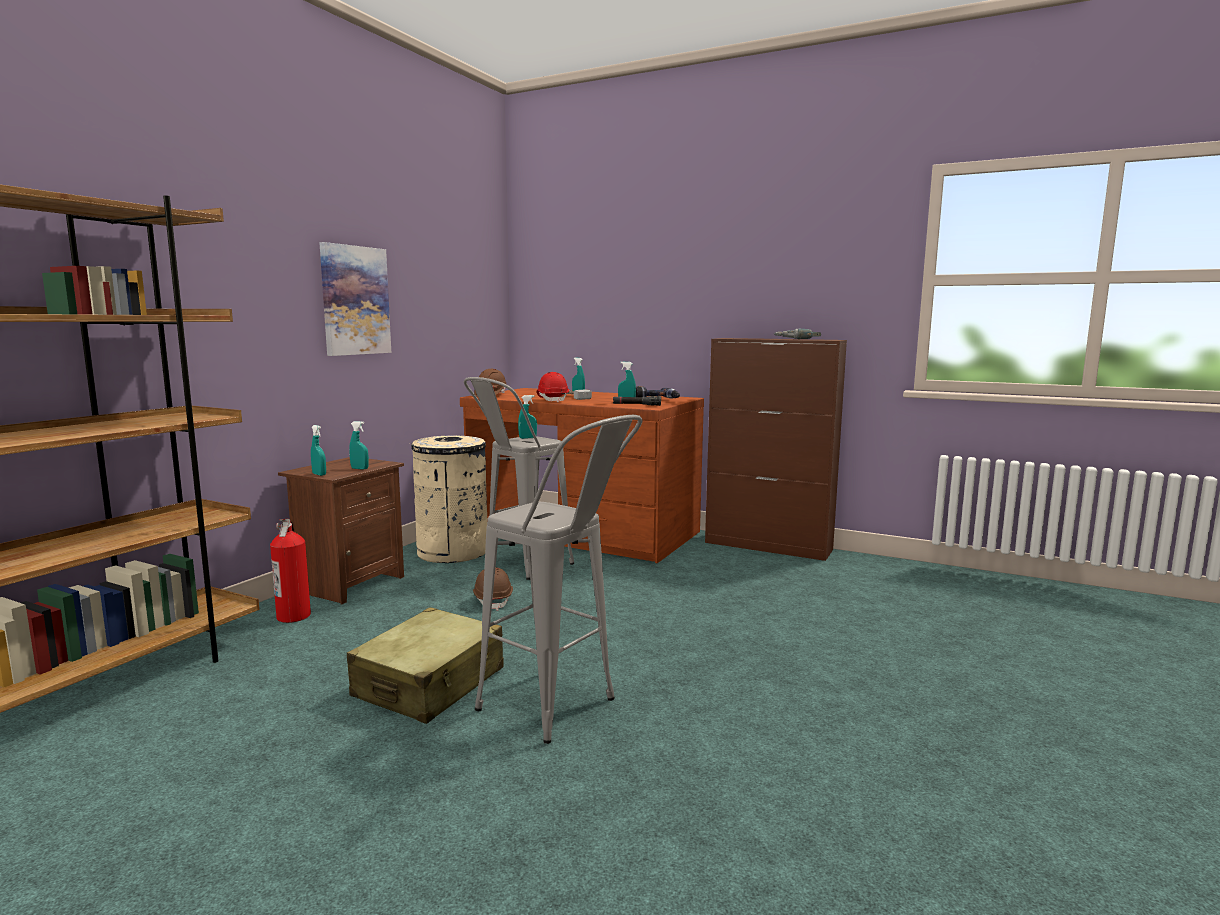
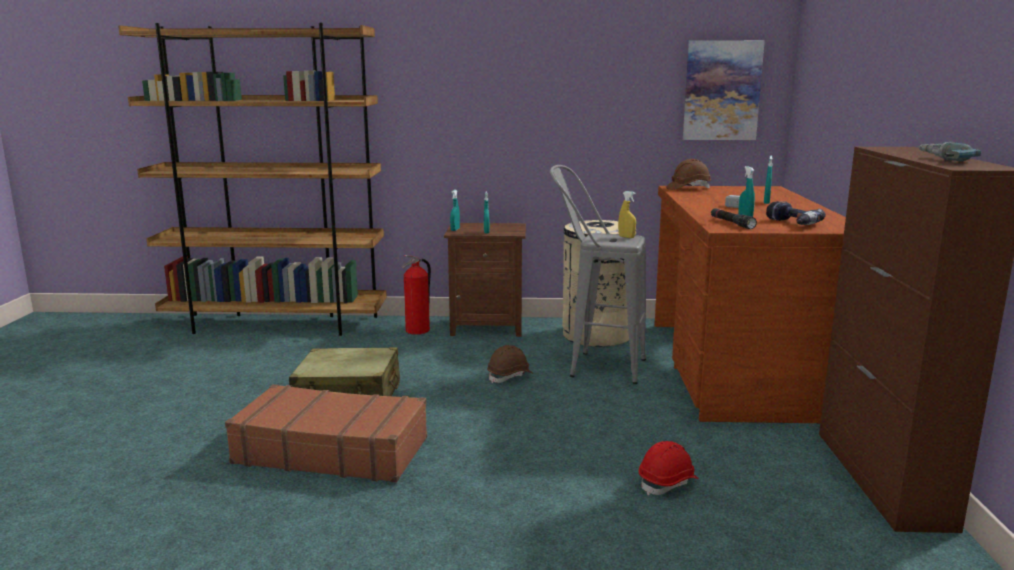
camera: 65 degrees right, 5 degrees up
picture [319,242,391,356] -> picture moved to [683,40,765,140]
grey stool [475,415,643,744] -> brown suitcase [225,384,427,483]
turquoise spray bottle [518,395,537,439] -> yellow spray bottle [618,191,636,238]
red hard hat [537,372,569,403] -> red hard hat moved to [639,441,698,495]

